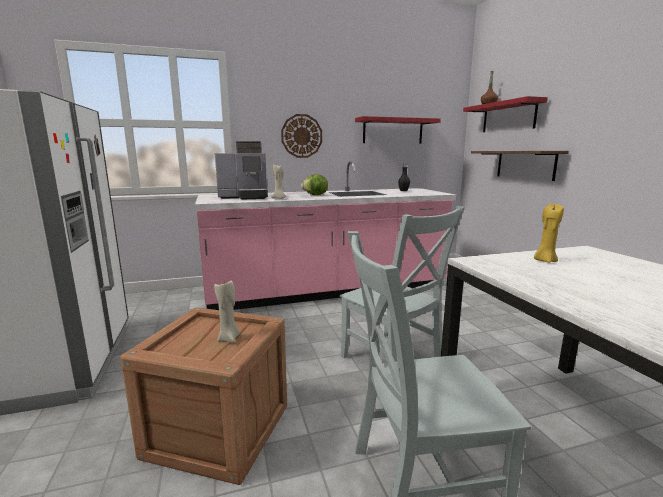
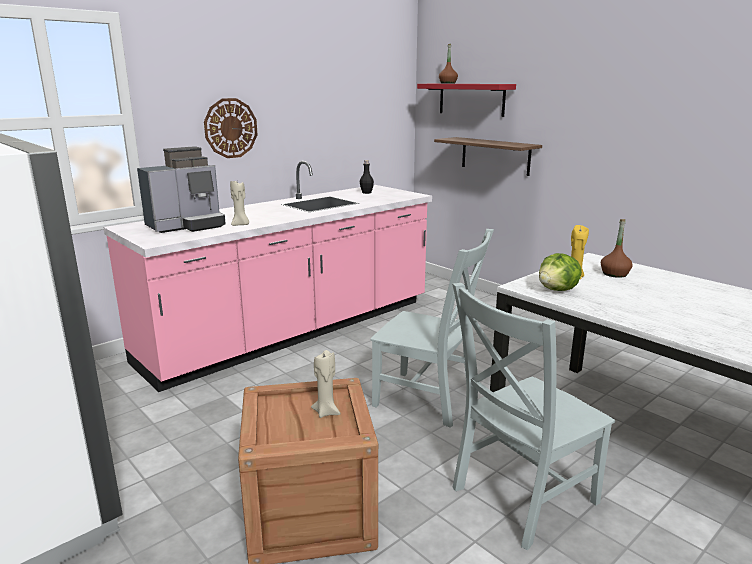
camera: 25 degrees left, 5 degrees up
lettuce [301,174,328,195] -> lettuce moved to [539,253,582,291]
red shelf [355,116,441,144] -> none
none -> brown bottle [601,219,633,278]

